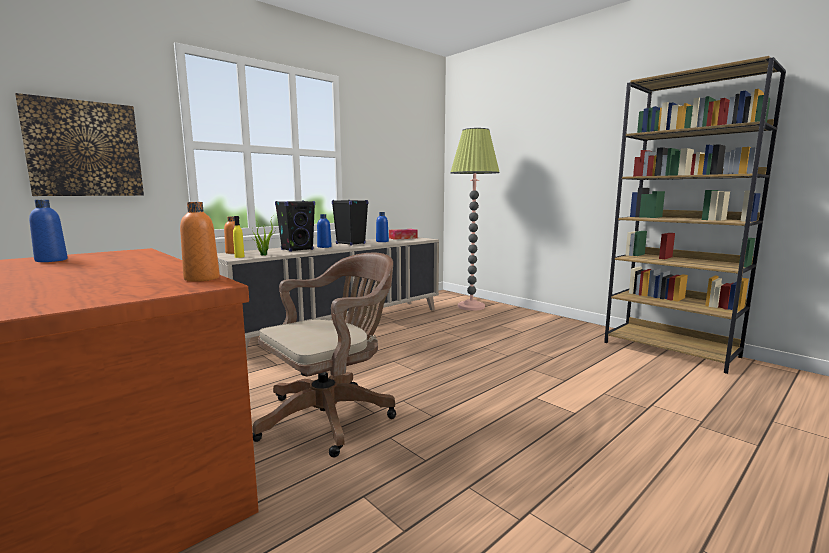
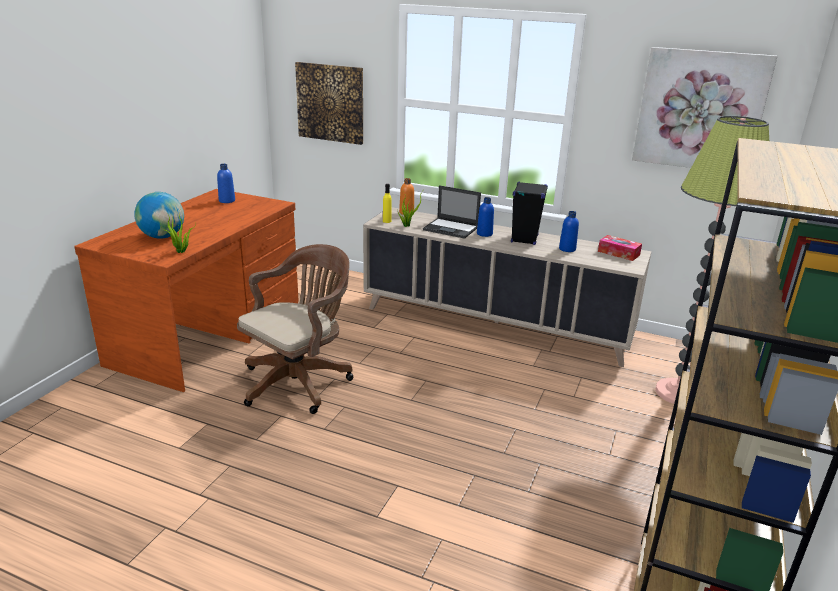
camera: 65 degrees right, 15 degrees up
orange bottle [180,202,220,282] -> potted plant [160,211,196,253]
brown office chair [253,253,396,458] -> brown office chair turned 75 degrees counterclockwise [237,244,354,414]
black speaker [275,200,315,252] -> laptop [423,185,481,239]
none -> globe [134,192,184,239]
none -> picture [632,47,777,168]

